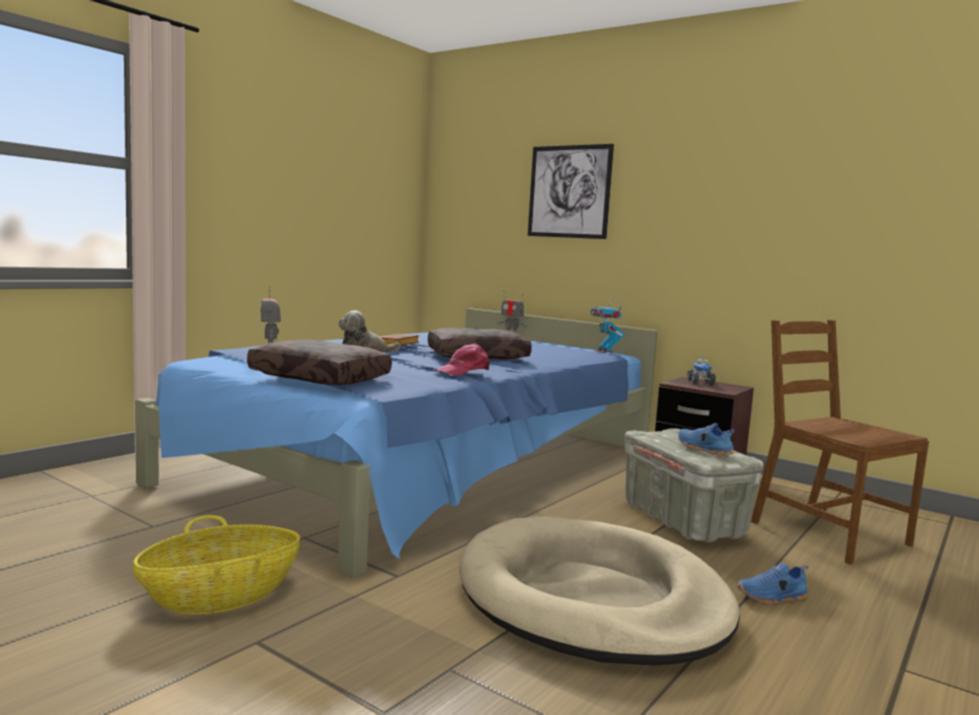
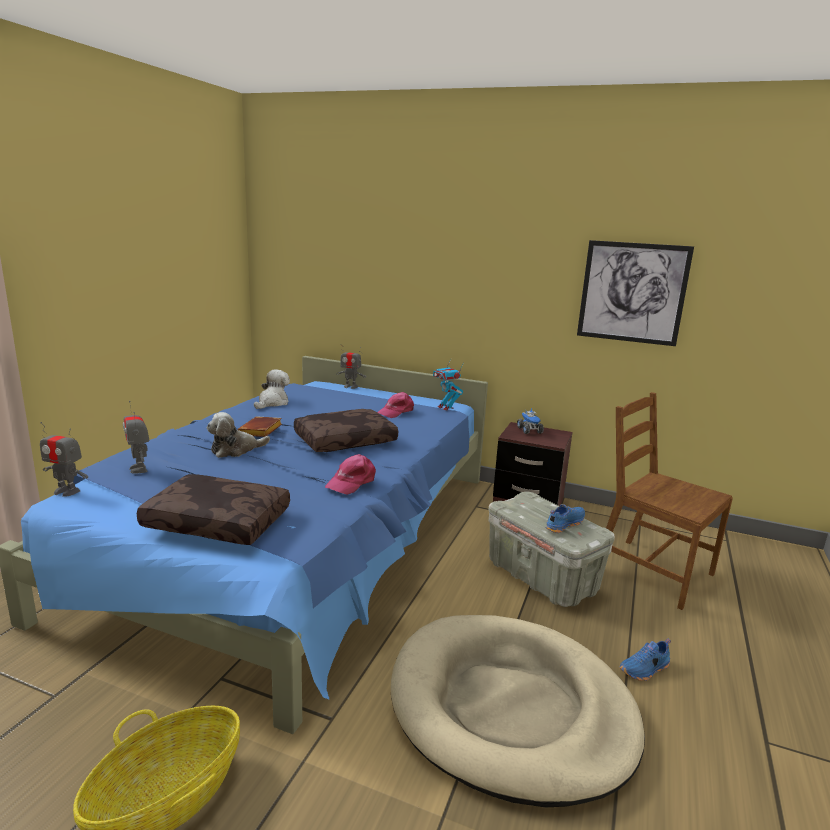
camera: 15 degrees left, 10 degrees up
picture [528,144,614,239] -> picture moved to [577,240,694,346]
blue shoe [678,423,735,455] -> blue shoe turned 105 degrees clockwise [546,504,585,533]
none -> toy robot [40,422,88,497]
none -> plush toy [254,369,290,409]
none -> pink cap [377,392,414,418]

